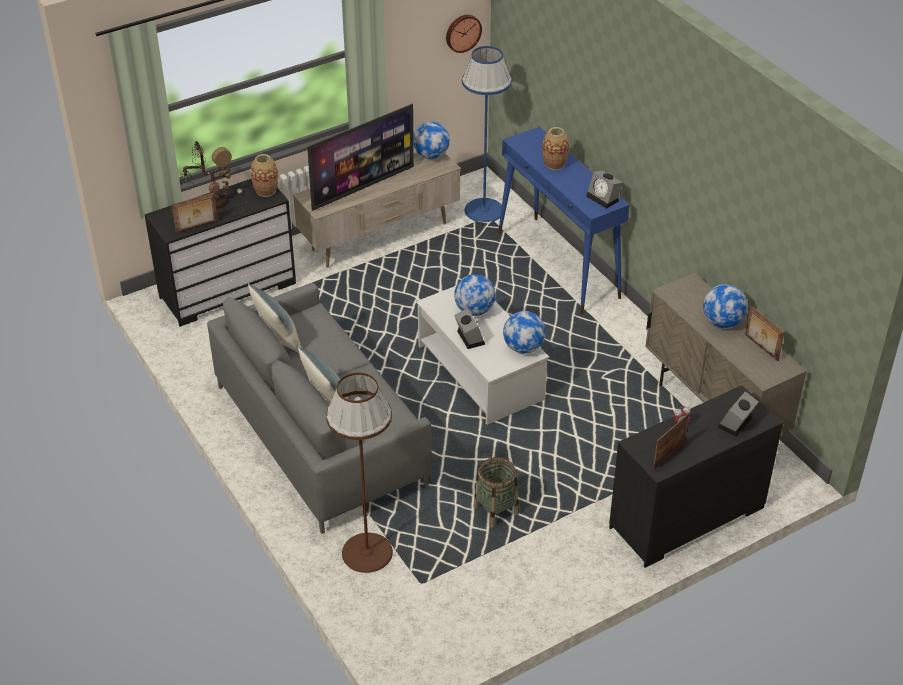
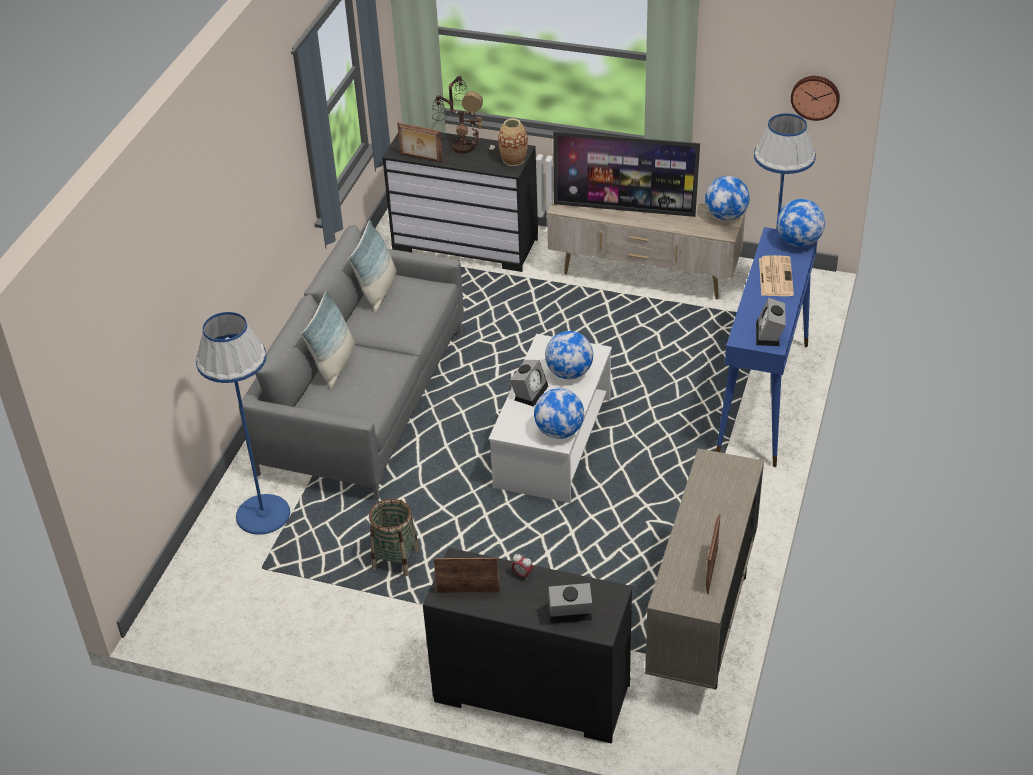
camera: 50 degrees right, 0 degrees up
brown floor lamp [326,373,393,573] -> blue floor lamp [196,312,290,535]
vase [542,127,569,170] -> newspaper [759,255,794,296]
globe [703,284,748,328] -> globe moved to [777,199,825,247]

